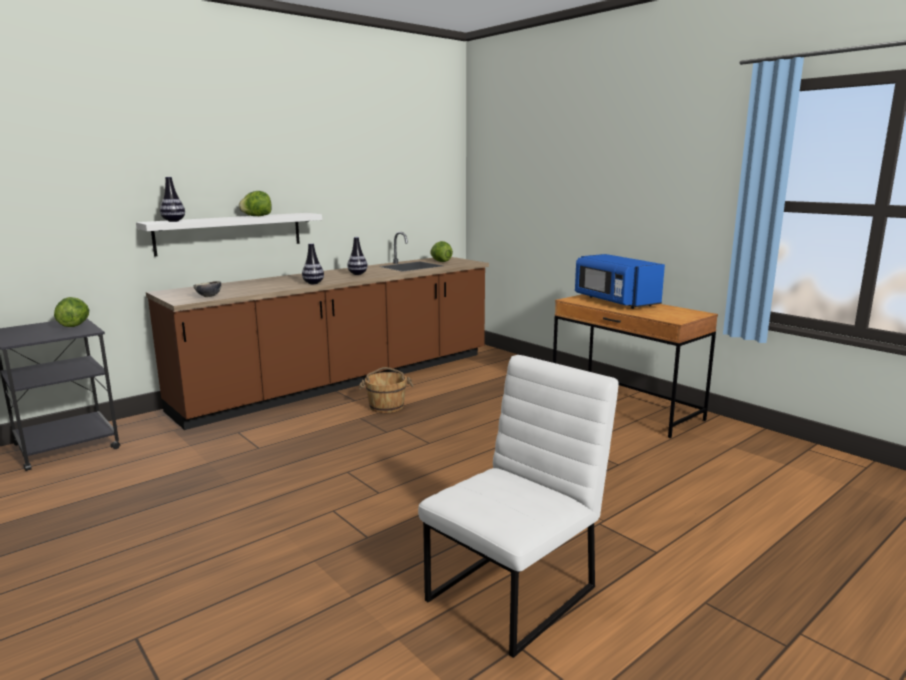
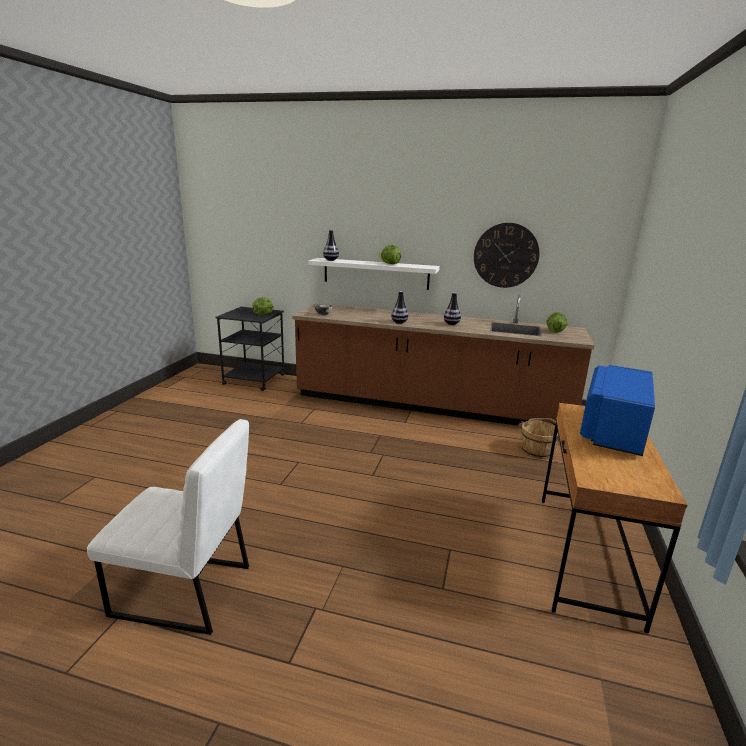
camera: 55 degrees right, 5 degrees up
brown bucket [359,367,414,413] -> brown bucket moved to [518,418,559,459]
none -> wall clock [474,223,539,288]

